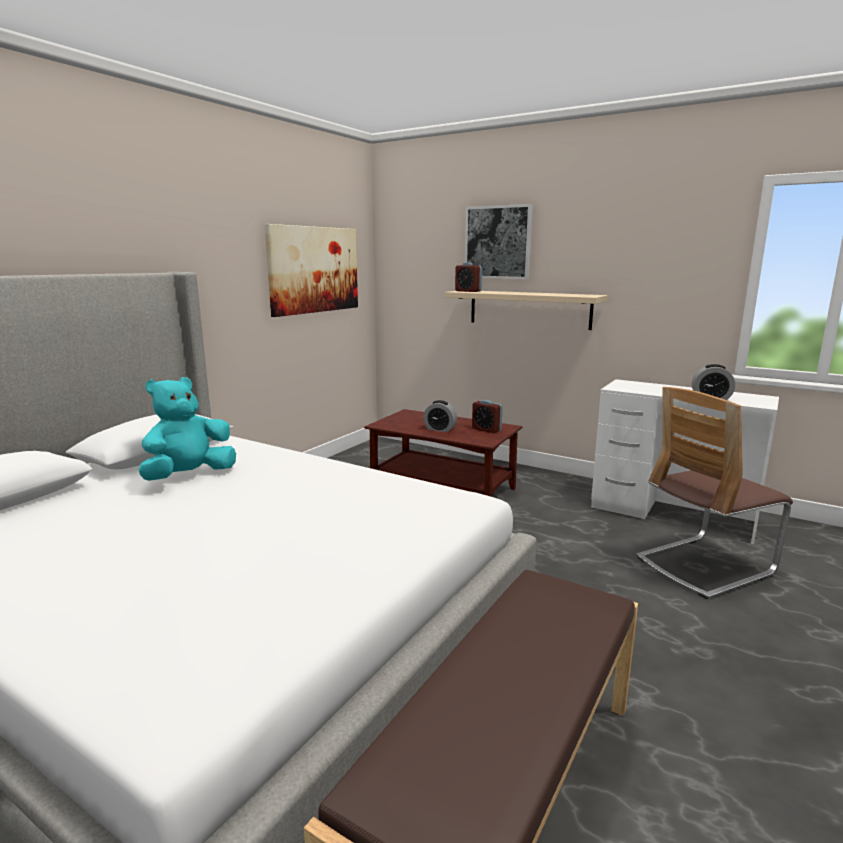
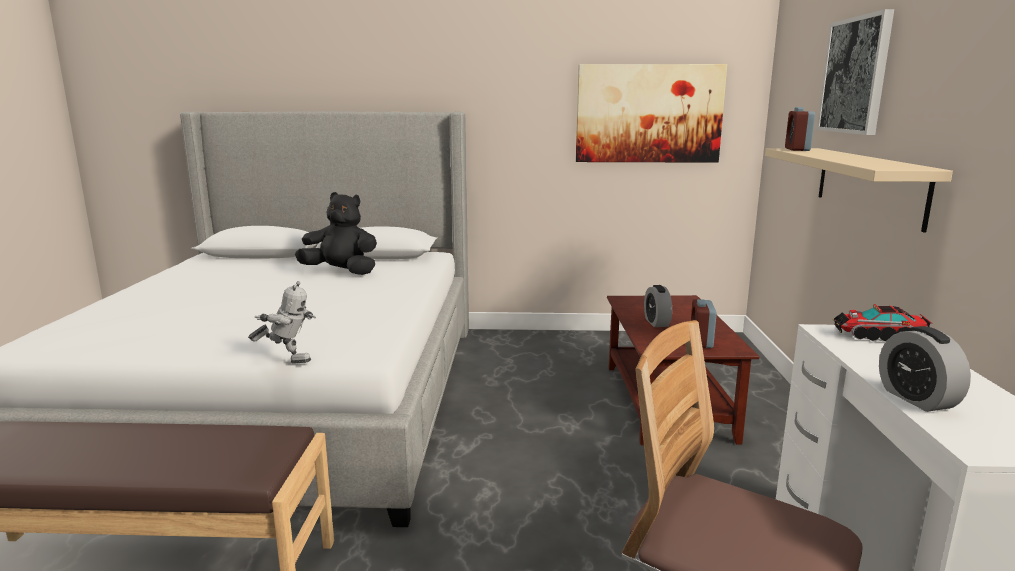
camera: 60 degrees right, 0 degrees up
turquoise plush toy [138,377,236,481] -> black plush toy [295,192,377,275]
none -> toy robot [248,281,316,364]
none -> toy truck [833,304,933,342]

